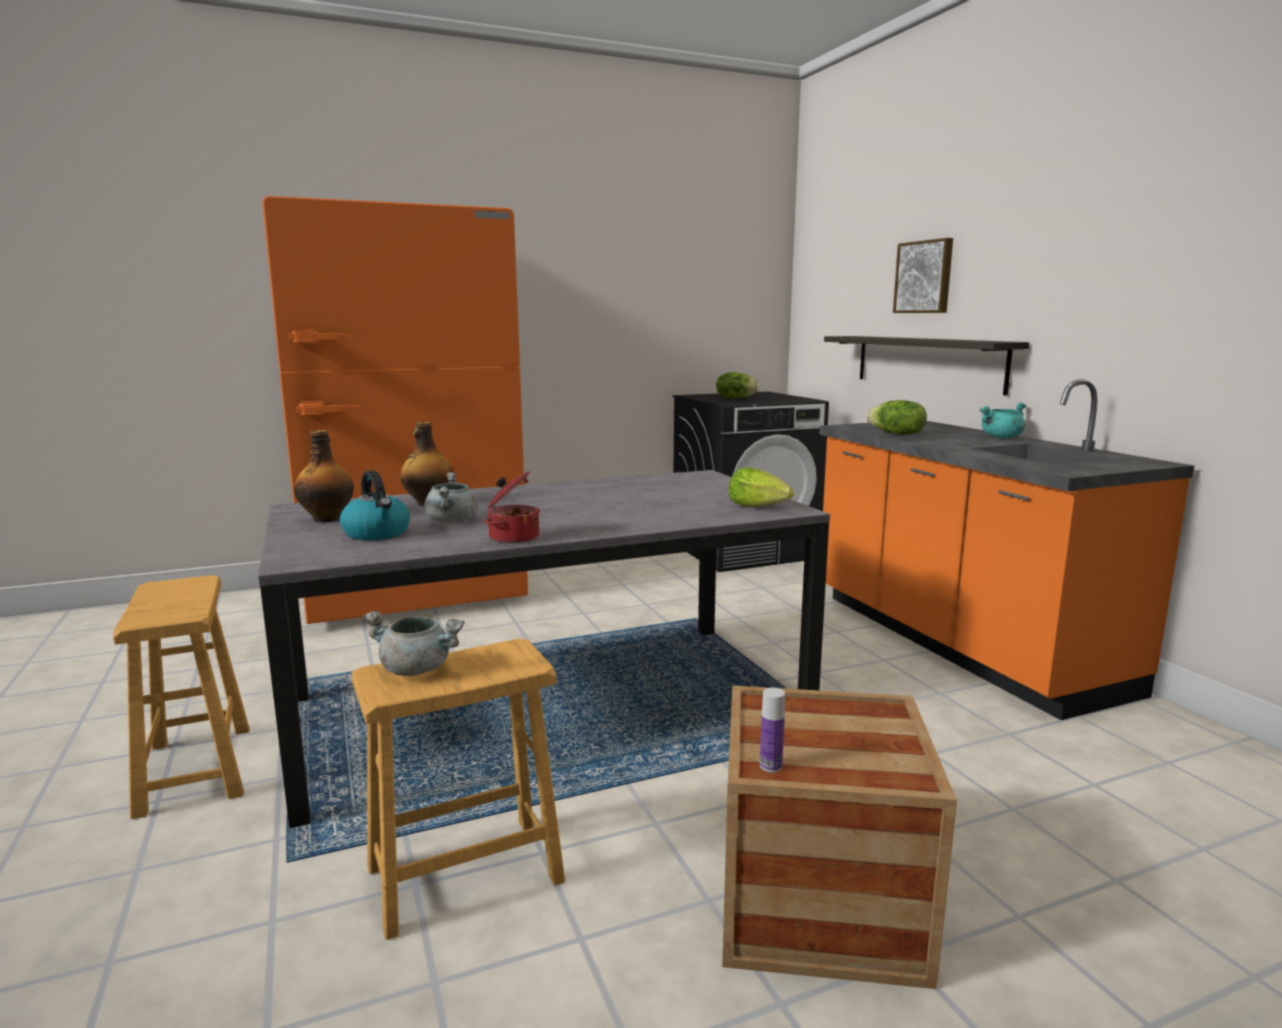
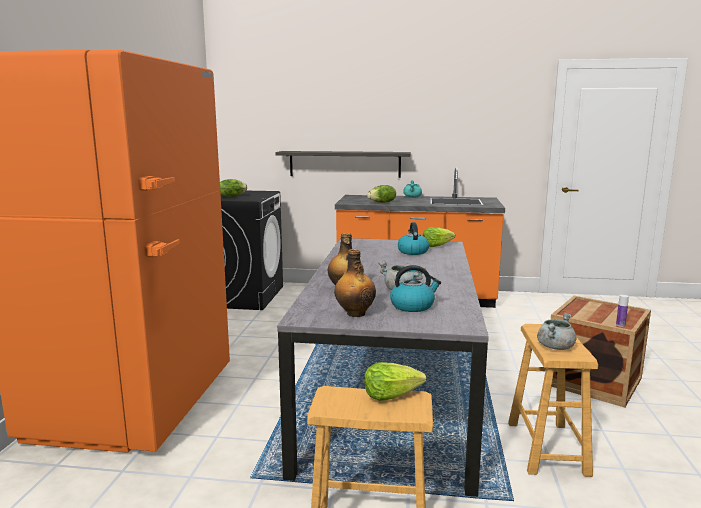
camera: 60 degrees left, 0 degrees up
cooking pot [484,471,540,544] -> none
picture [893,238,953,313] -> none
none -> lettuce [364,362,426,401]
none -> kettle [398,222,429,255]

